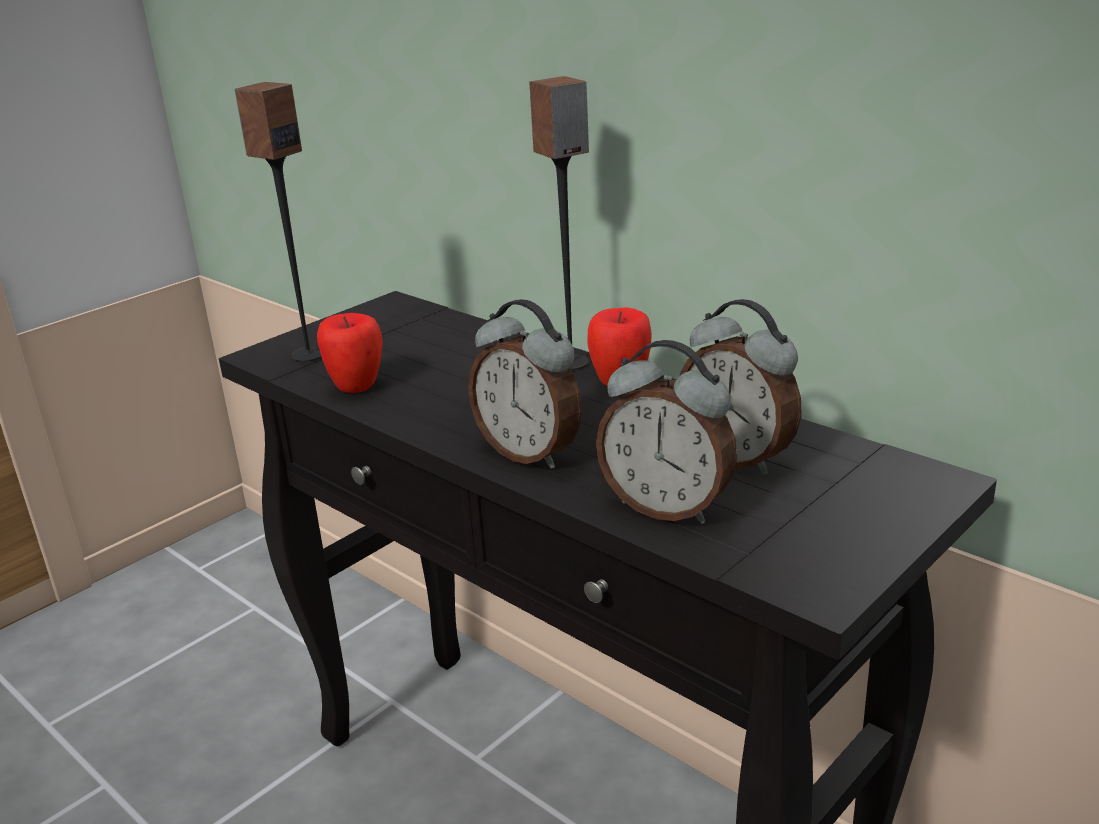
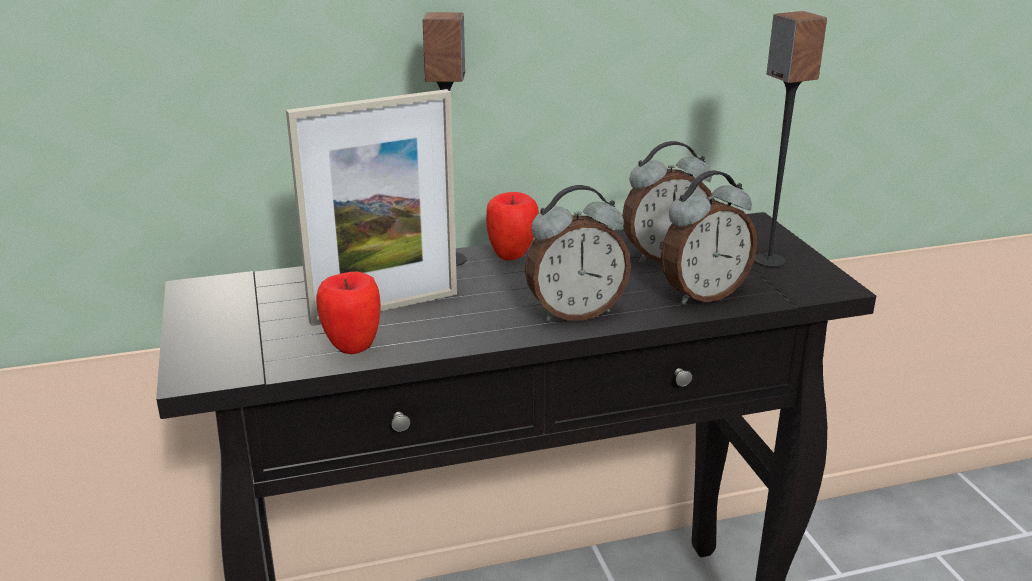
camera: 60 degrees left, 0 degrees up
speaker [235,82,321,362] -> speaker moved to [754,11,827,267]
none -> picture frame [286,89,457,326]

